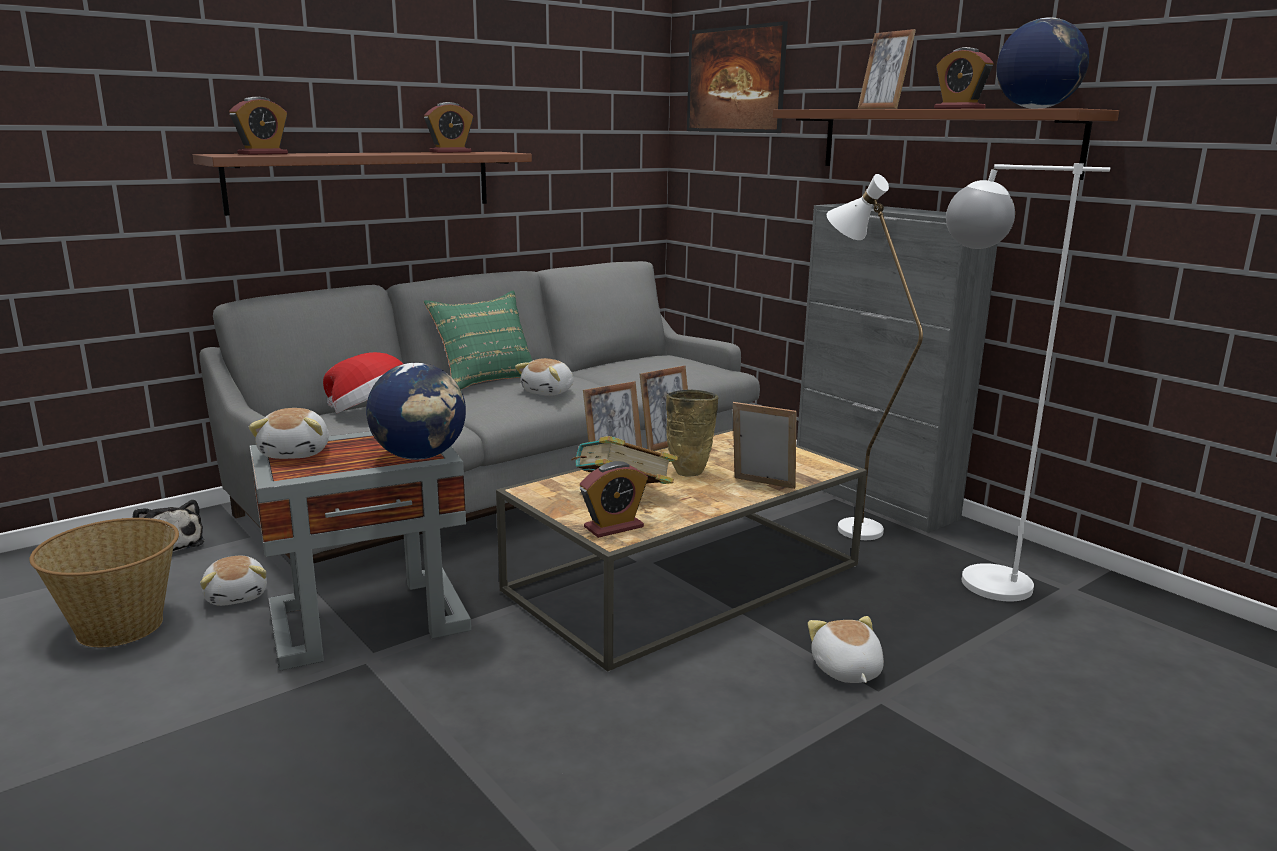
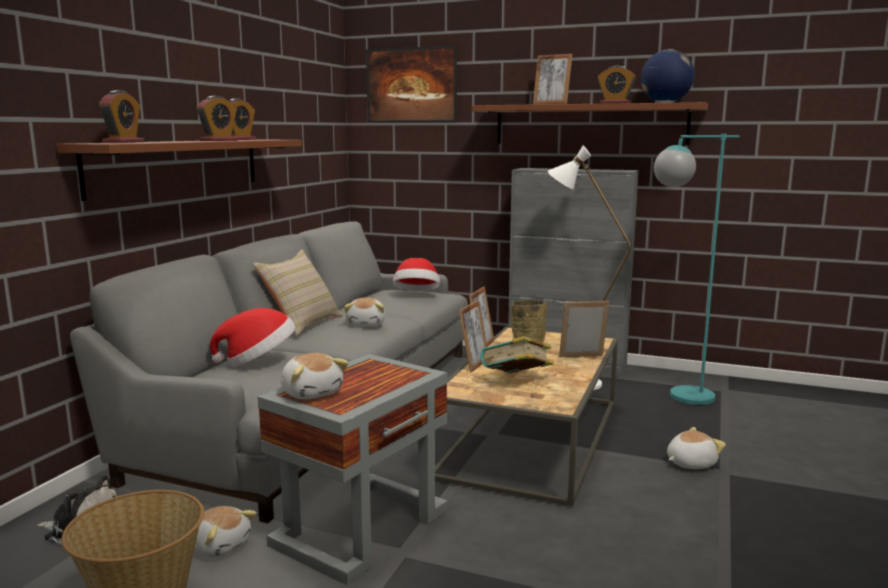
camera: 30 degrees left, 5 degrees down
globe [366,363,466,460] -> none
green pillow [423,291,532,390] -> beige pillow [253,250,343,336]
alarm clock [580,461,648,538] -> alarm clock moved to [196,96,238,141]
plush toy [808,616,884,683] -> plush toy turned 105 degrees clockwise [667,427,726,469]
white floor lamp [946,163,1110,601] -> turquoise floor lamp [654,133,740,405]
none -> hat [393,258,440,291]

